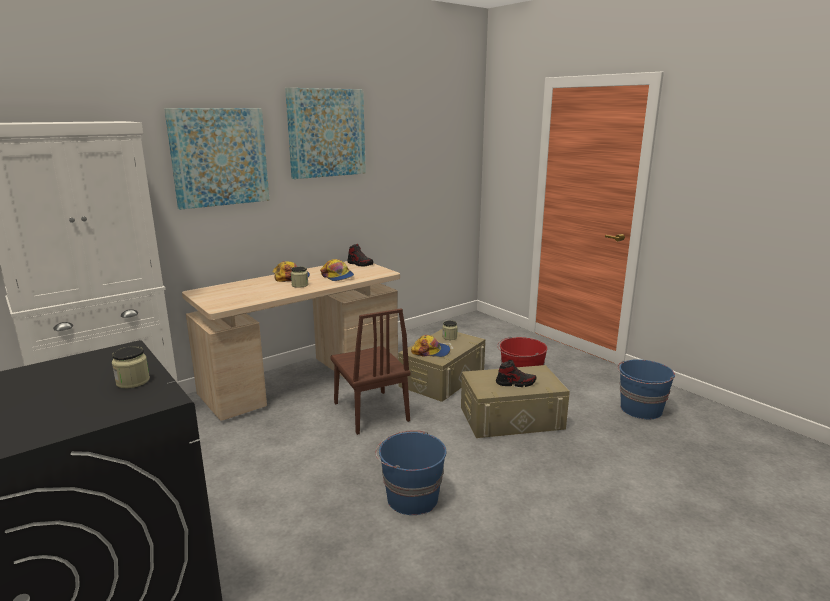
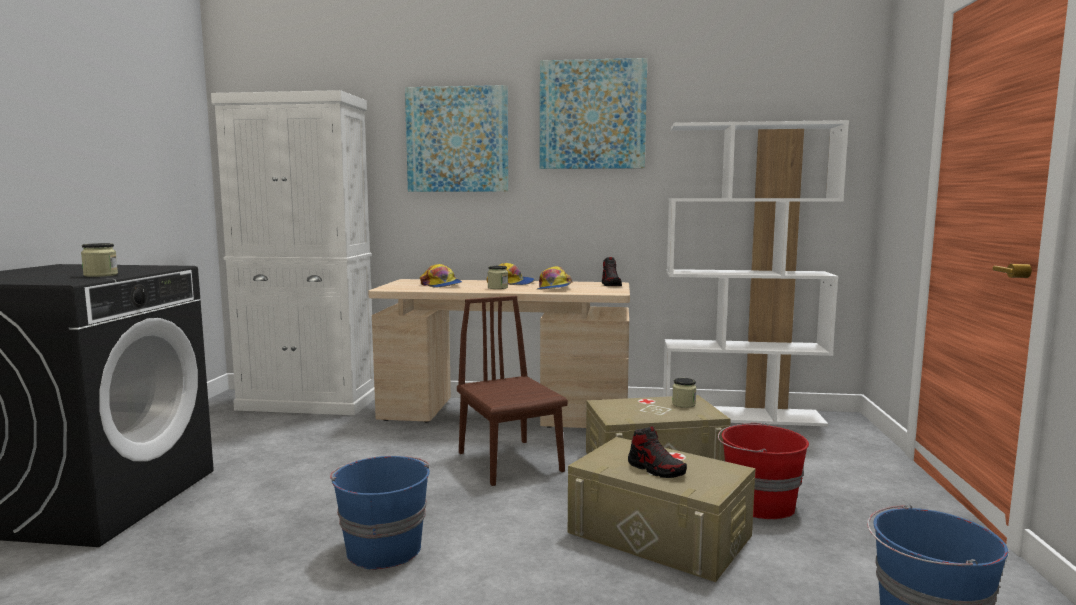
camera: 45 degrees right, 10 degrees down
brown chair [330,308,411,435] -> brown chair turned 135 degrees clockwise [457,296,568,486]
cap [411,335,450,357] -> cap moved to [420,264,462,288]
none -> white bookcase [663,120,849,427]

